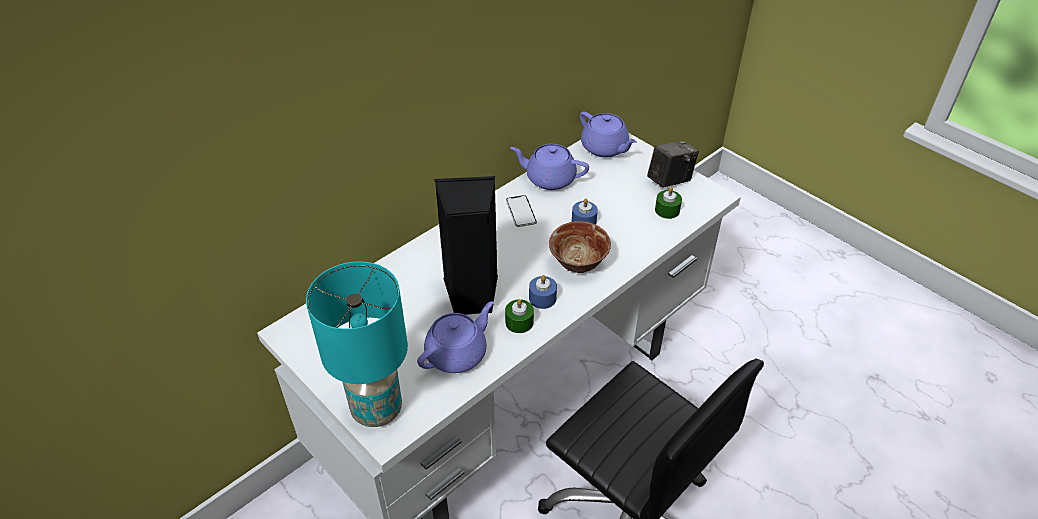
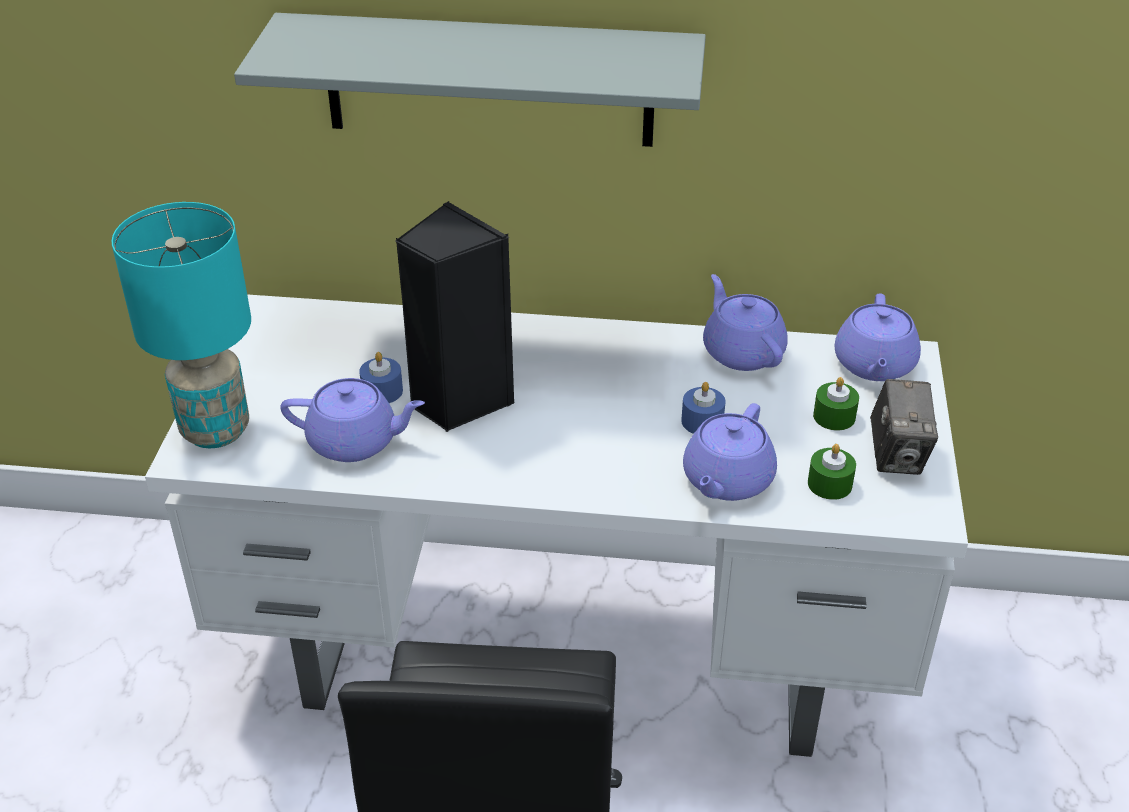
camera: 50 degrees right, 5 degrees down
green candle [505,299,534,333] -> green candle moved to [813,377,859,431]
phone [506,195,537,227] -> none
blue candle [529,275,557,309] -> blue candle moved to [359,352,403,403]
bowl [549,221,611,273] -> none
camera [647,141,699,188] -> camera turned 75 degrees clockwise [870,379,938,475]
none -> grey shelf [234,13,706,147]
none -> purple teapot [683,403,777,501]

